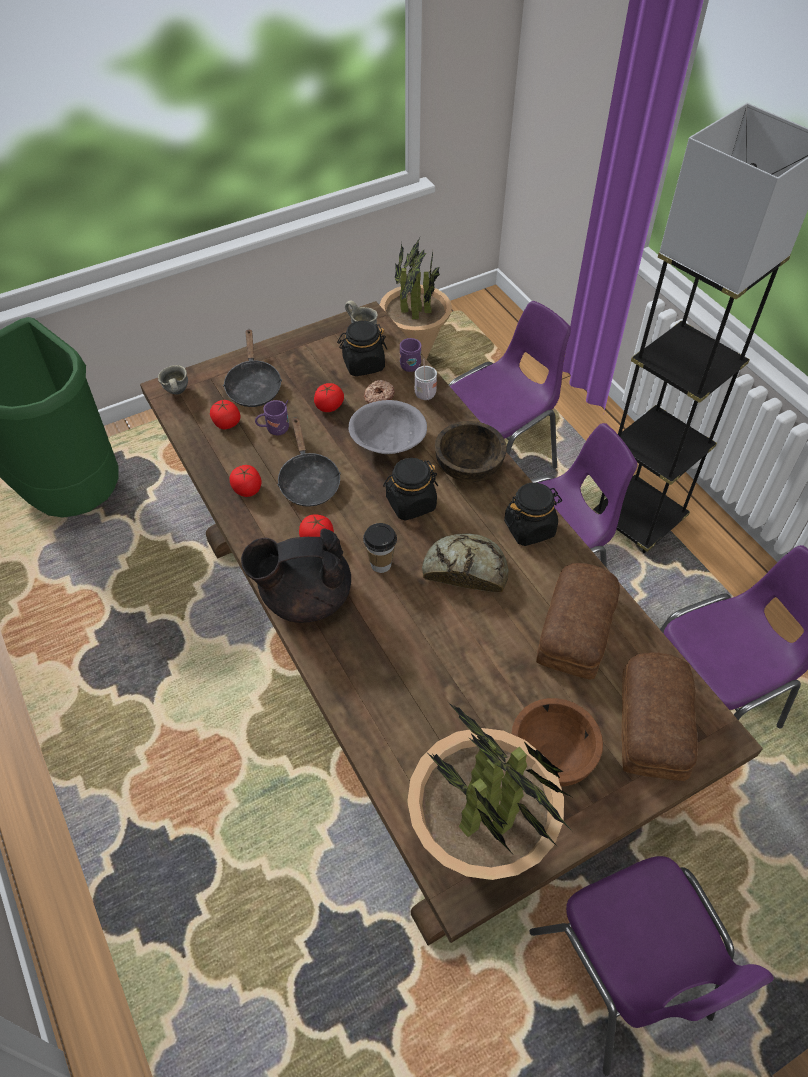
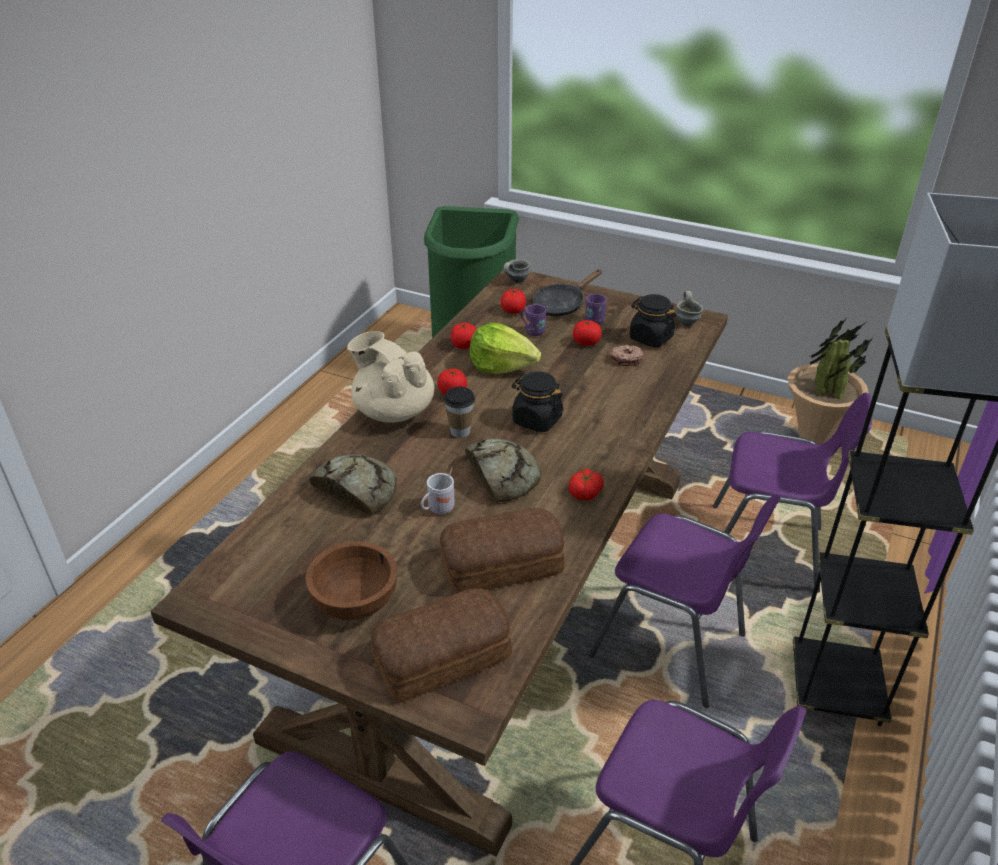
camera: 55 degrees right, 15 degrees down
black teapot [241,528,351,623] -> beige teapot [347,331,434,423]
black frying pan [277,417,341,507] -> lettuce [470,322,541,374]
grey bowl [348,400,427,454] -> none
purple mug [400,338,421,372] -> purple mug moved to [585,294,607,325]
potted plant [407,701,574,880] -> none
white mug [414,359,437,400] -> white mug moved to [421,468,455,514]
brown bowl [435,421,507,482] -> none
black jar [504,482,562,546] -> tomato [568,469,604,501]
none -> bread [309,454,397,515]

